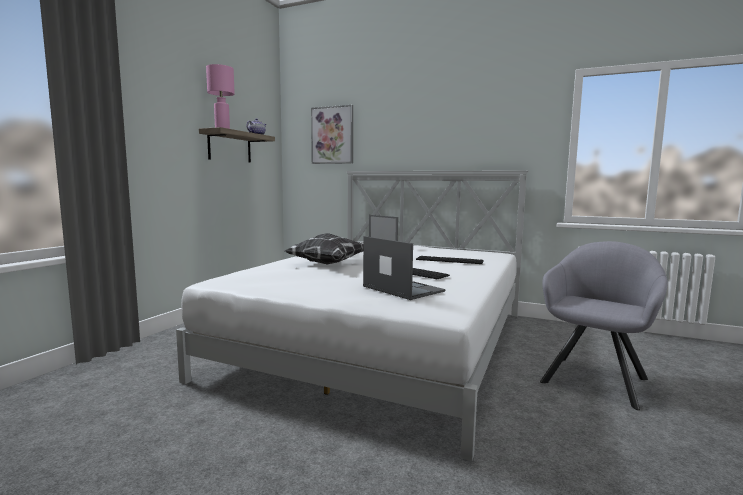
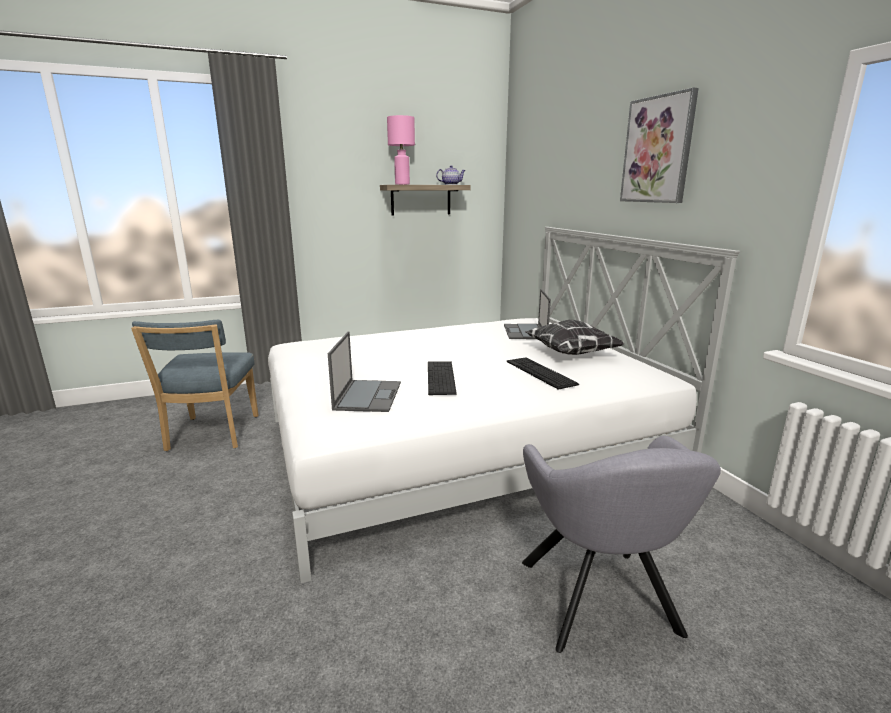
camera: 45 degrees right, 10 degrees up
pillow [284,233,363,265] -> pillow moved to [525,320,624,355]
picture [311,105,353,164] -> picture moved to [620,88,699,203]
grey armchair [540,241,668,410] -> grey armchair turned 90 degrees clockwise [522,436,721,653]
none -> blue chair [131,320,258,451]

